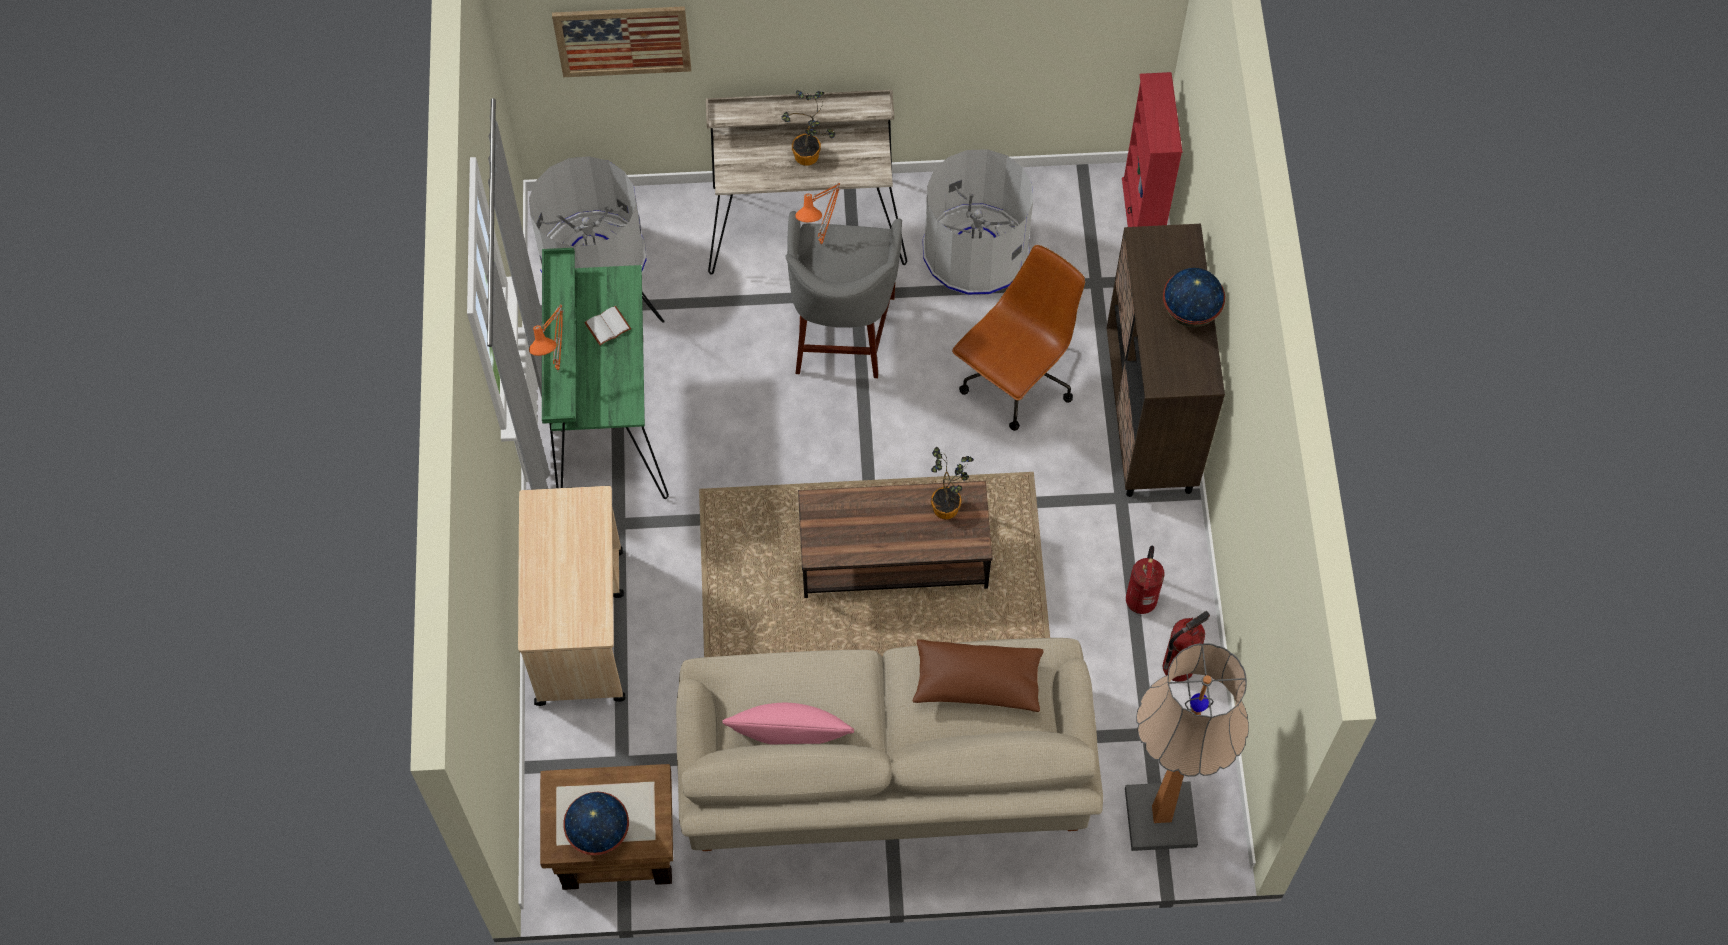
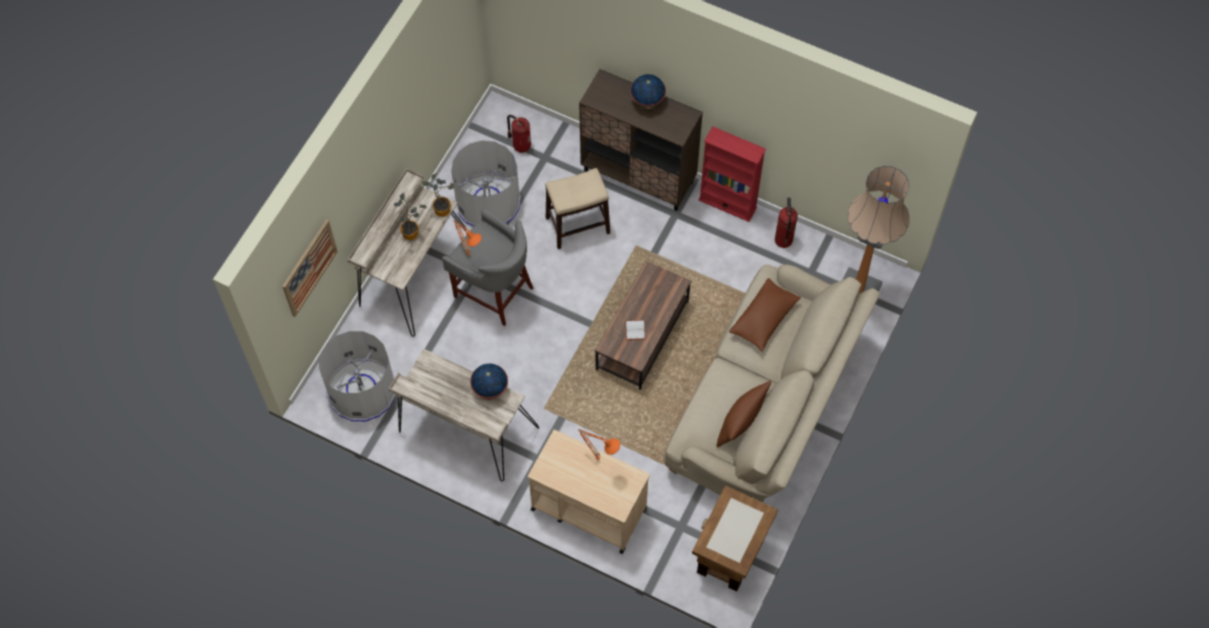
camera: 60 degrees left, 0 degrees up
orange table lamp [529,304,564,370] -> orange table lamp moved to [578,429,620,460]
green desk [542,248,669,499] -> beige desk [388,349,539,481]
globe [563,792,629,855] -> globe moved to [470,363,508,400]
white book [584,306,631,346] -> white book moved to [625,320,646,340]
pink pillow [722,703,854,745] -> brown pillow [716,381,771,447]
potted plant [931,447,974,520] -> potted plant moved to [422,174,454,217]
brown office chair [952,245,1085,431] -> stool [545,168,610,249]
red bookcase [1122,72,1182,227] -> red bookcase moved to [698,126,766,222]
fire extinguisher [1126,546,1165,614] -> fire extinguisher moved to [507,115,531,153]

